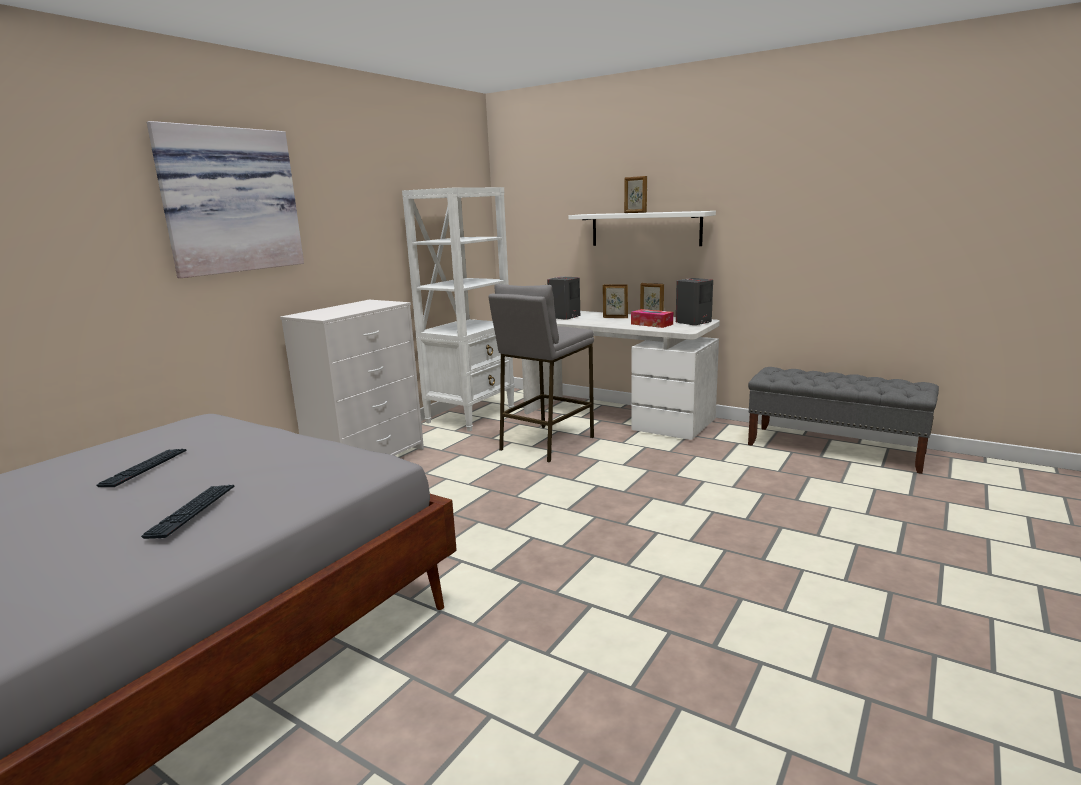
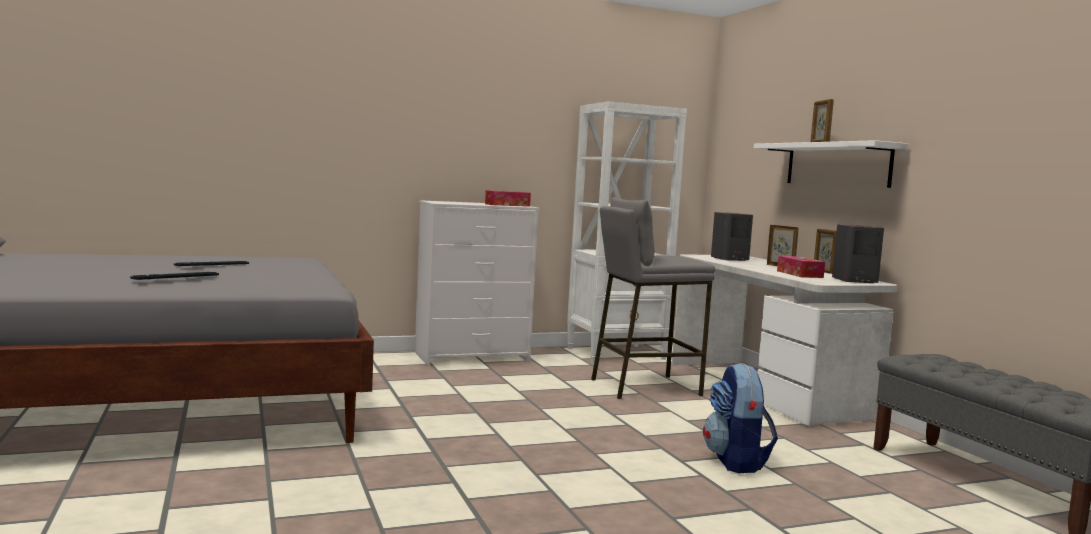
camera: 35 degrees right, 10 degrees down
picture [147,121,304,278] -> none
none -> tissue box [485,190,531,207]
none -> backpack [703,363,778,473]

